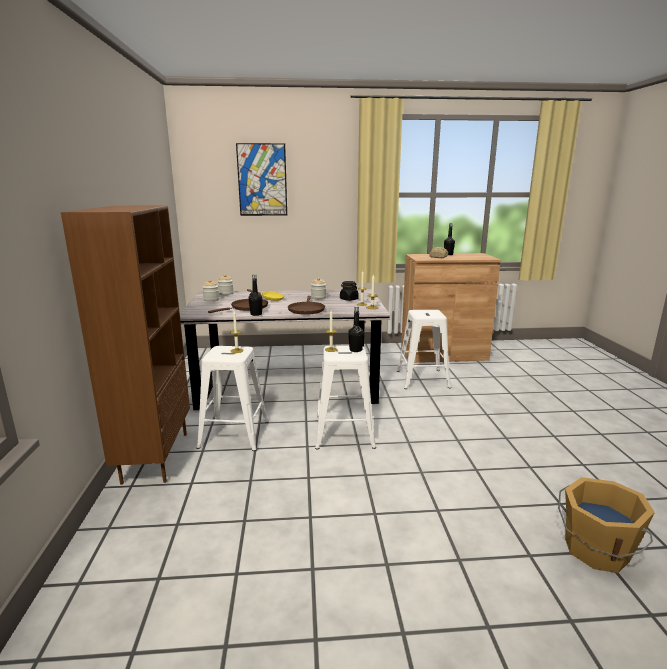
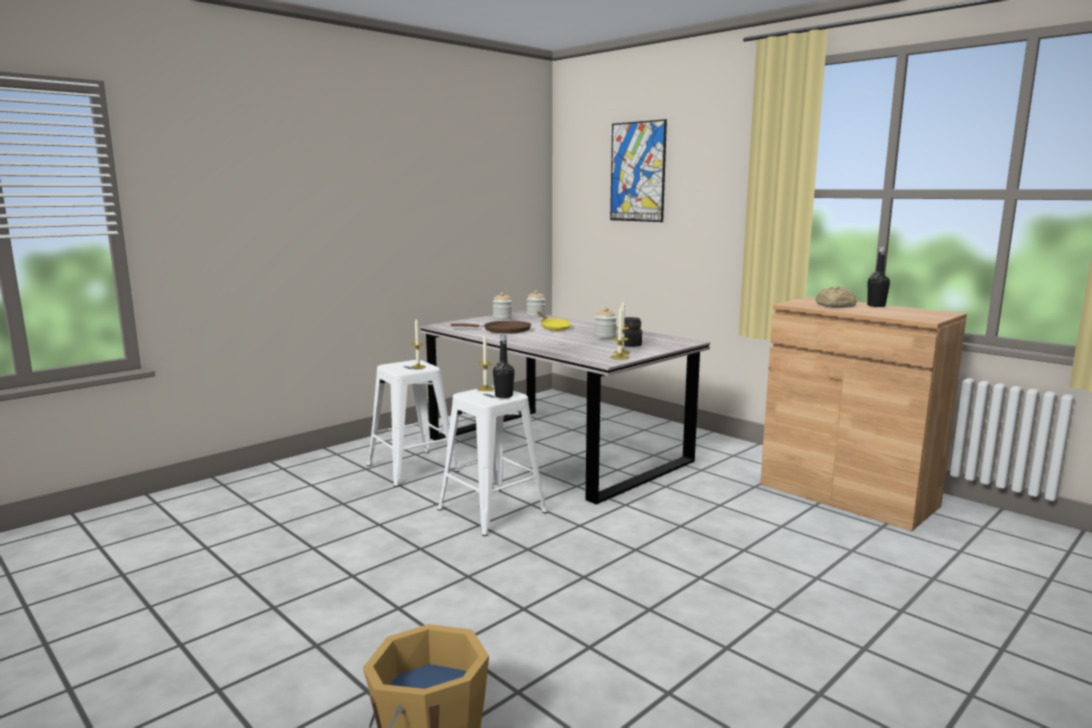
camera: 50 degrees right, 5 degrees down
brown bookcase [61,205,190,485] -> none
black bottle [248,274,263,316] -> none
brown frying pan [288,296,325,315] -> none
white stool [397,310,451,389] -> none

